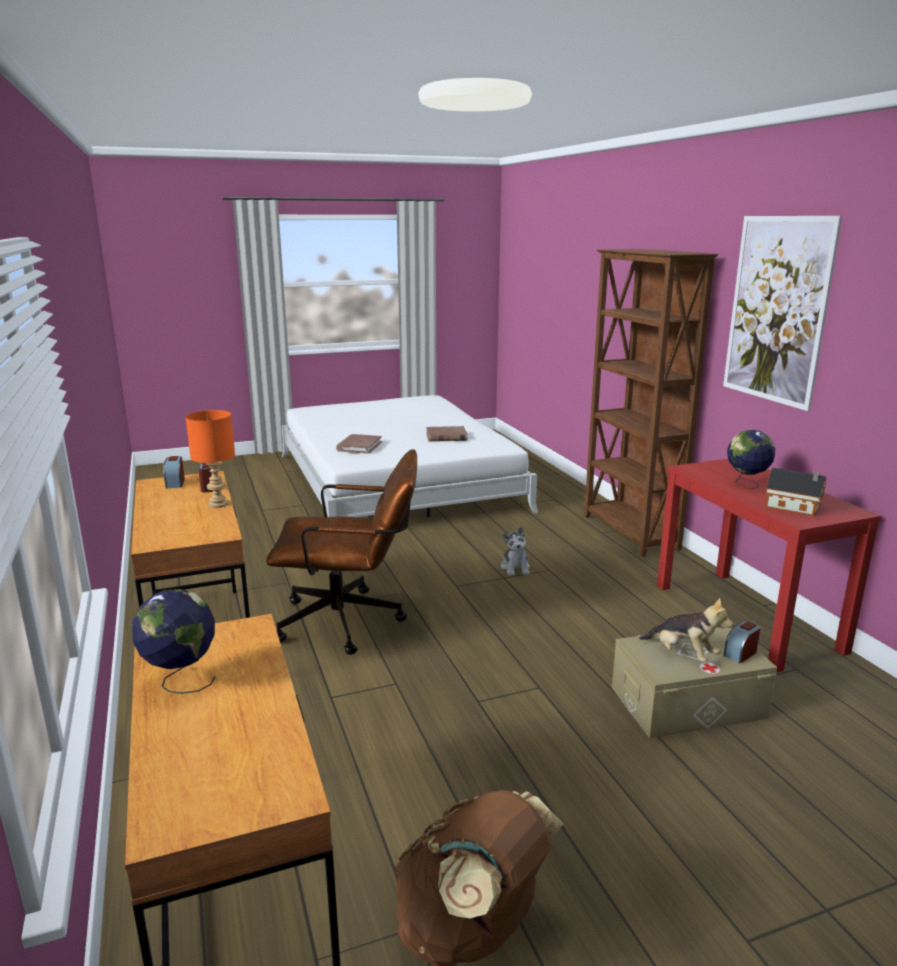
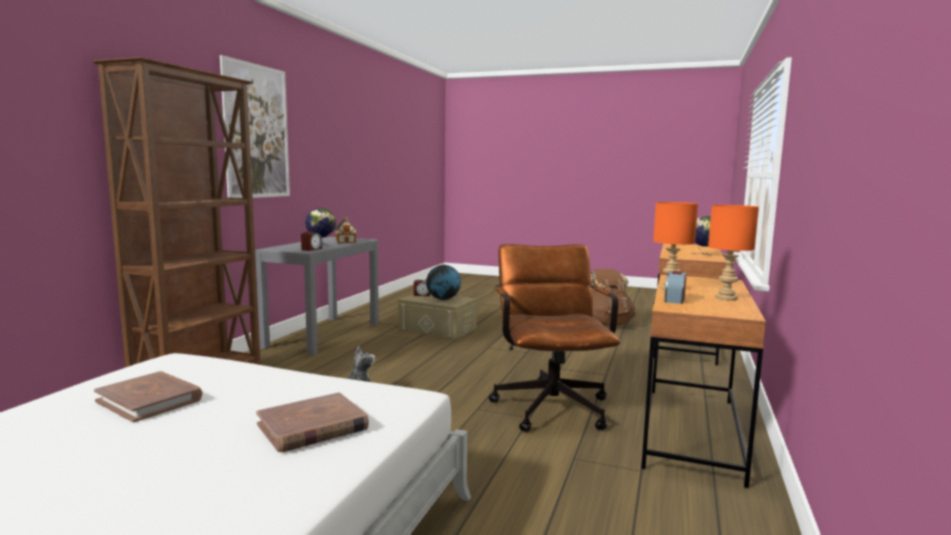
camera: 140 degrees left, 10 degrees down
alarm clock [163,456,185,488] -> alarm clock moved to [301,231,322,251]
brown office chair [266,449,417,655] -> brown office chair turned 45 degrees clockwise [488,244,620,432]
plush toy [639,597,733,662] -> globe [426,265,461,300]
red console table [657,459,881,673] -> grey console table [255,237,379,356]
none -> orange table lamp [708,205,759,300]

